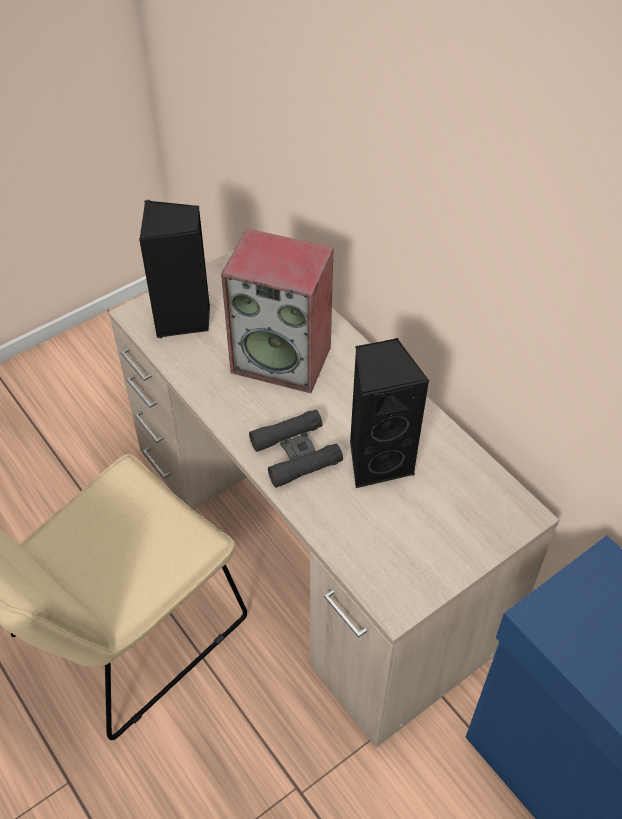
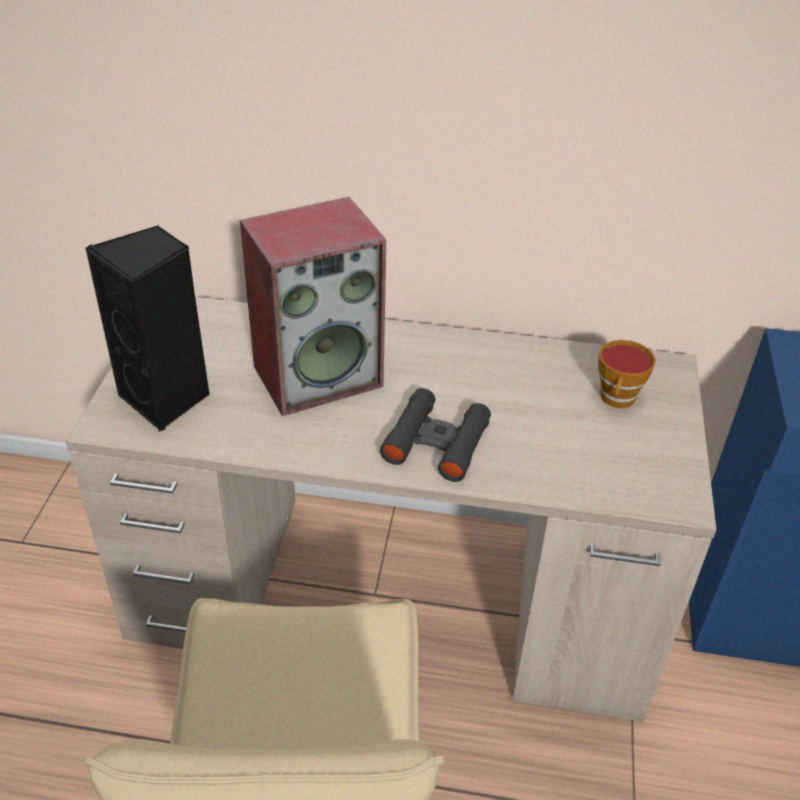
camera: 45 degrees left, 10 degrees down
black speaker [350,338,429,488] -> none
none -> cup [599,340,656,408]

